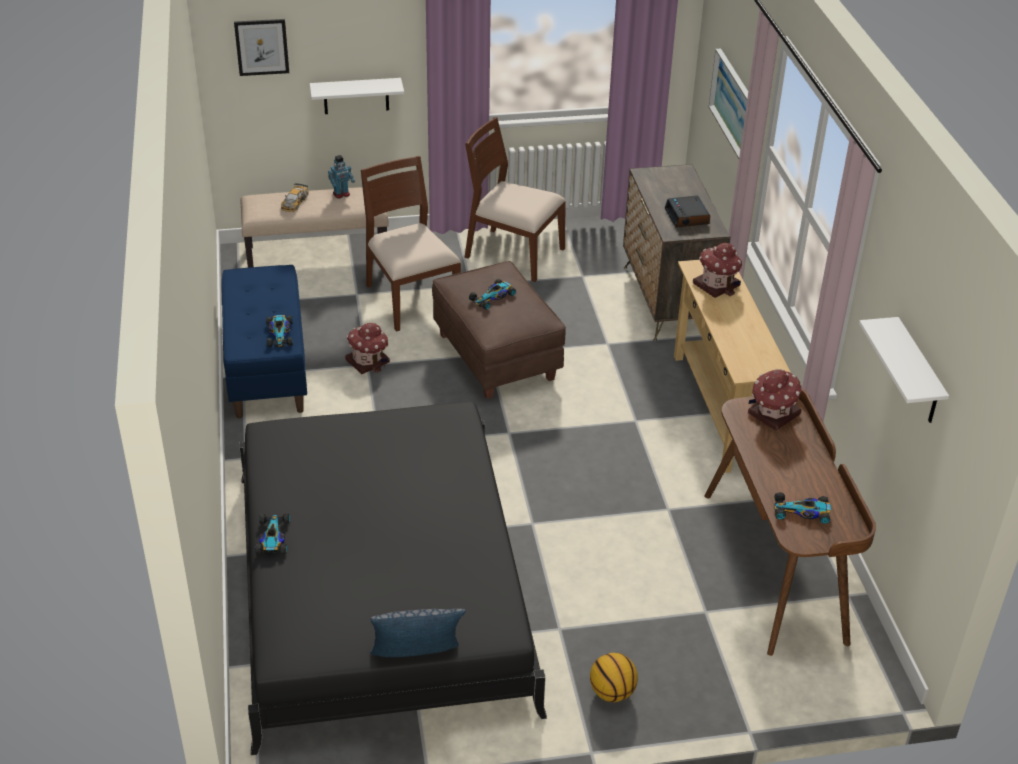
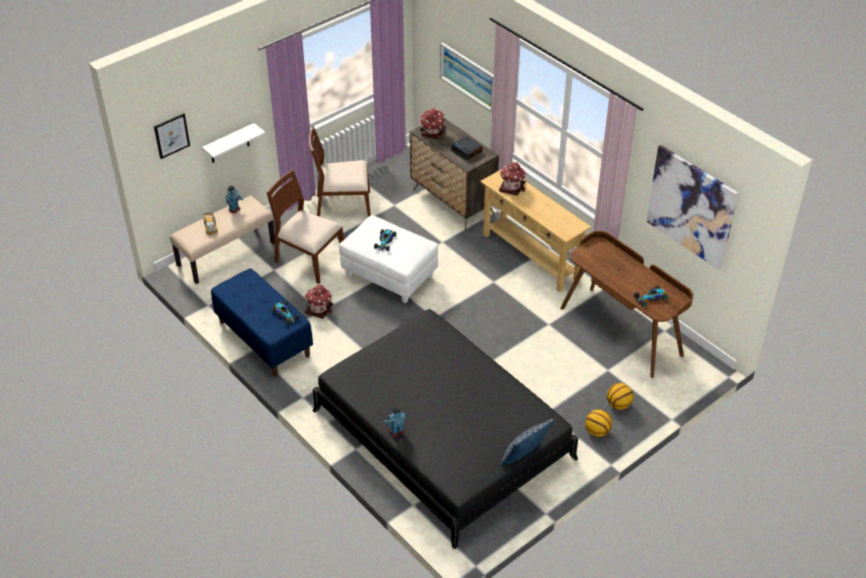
camera: 30 degrees left, 5 degrees up
toy car [255,513,290,555] -> toy robot [384,407,406,437]
brown ottoman [432,261,566,399] -> white ottoman [339,215,438,303]
toy house [748,369,802,431] -> toy house moved to [420,108,445,139]
white shelf [859,317,949,423] -> picture [646,145,738,270]
none -> basketball [607,383,633,410]

